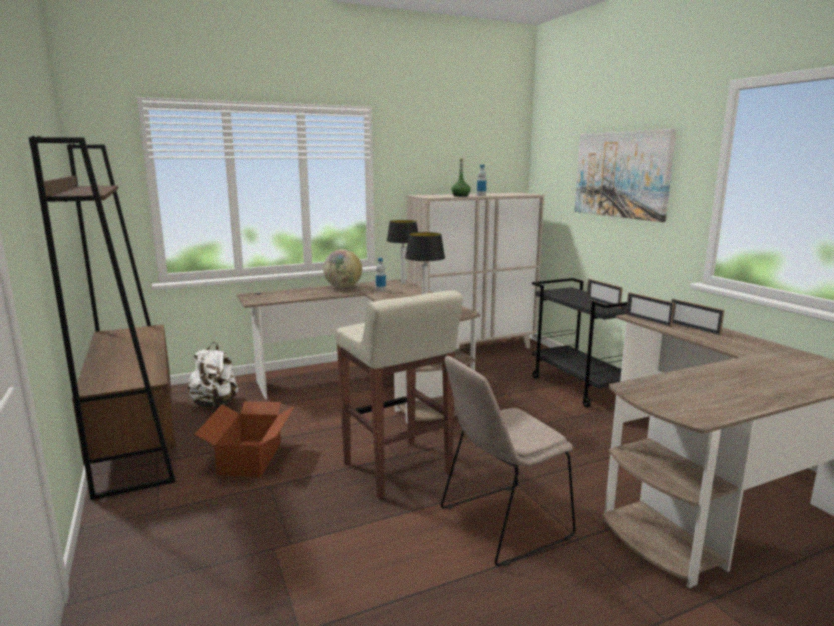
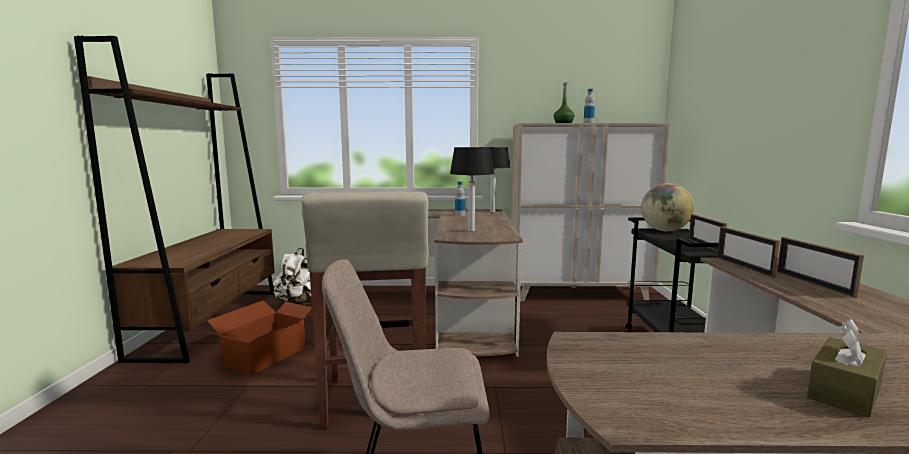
camera: 25 degrees right, 5 degrees down
globe [323,249,362,288] -> globe moved to [641,183,694,231]
picture [574,129,676,222] -> none
none -> brown tissue box [807,319,887,418]

